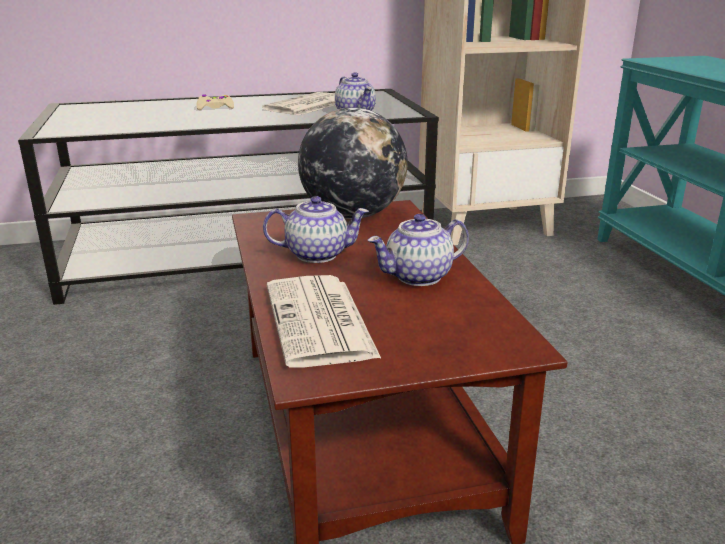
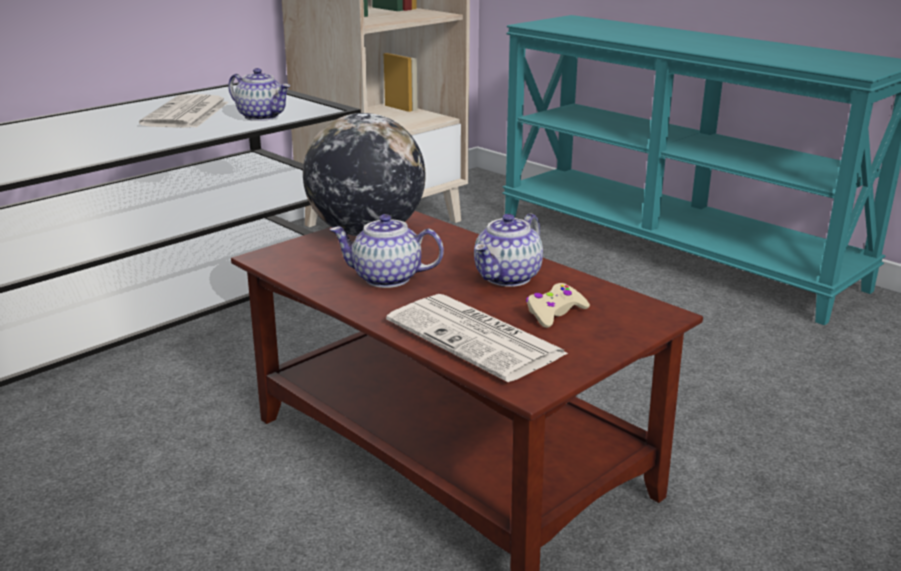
camera: 30 degrees left, 0 degrees up
beige game controller [197,94,234,110] -> beige game controller moved to [526,283,590,328]
teapot [263,196,369,263] -> teapot turned 135 degrees counterclockwise [329,214,444,288]

